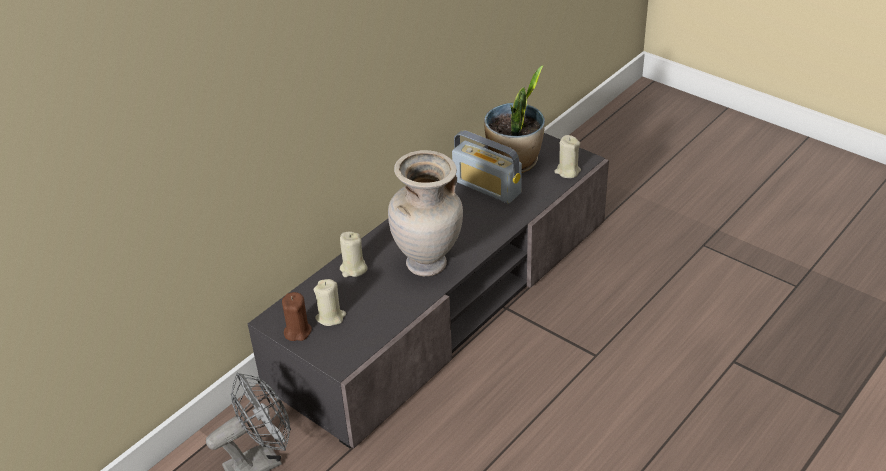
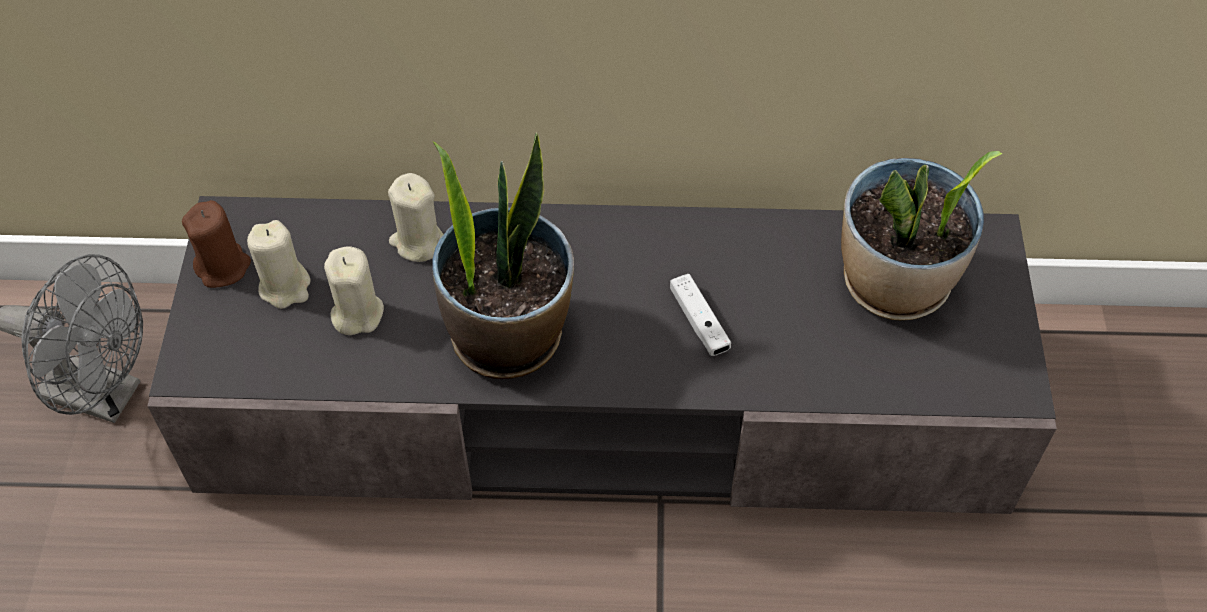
camera: 50 degrees right, 15 degrees up
beige vase [388,150,463,276] -> potted plant [432,133,574,379]
radio [452,130,522,204] -> none
beige candle [554,135,581,178] -> beige candle moved to [324,246,384,335]
none -> white game controller [670,274,731,356]

